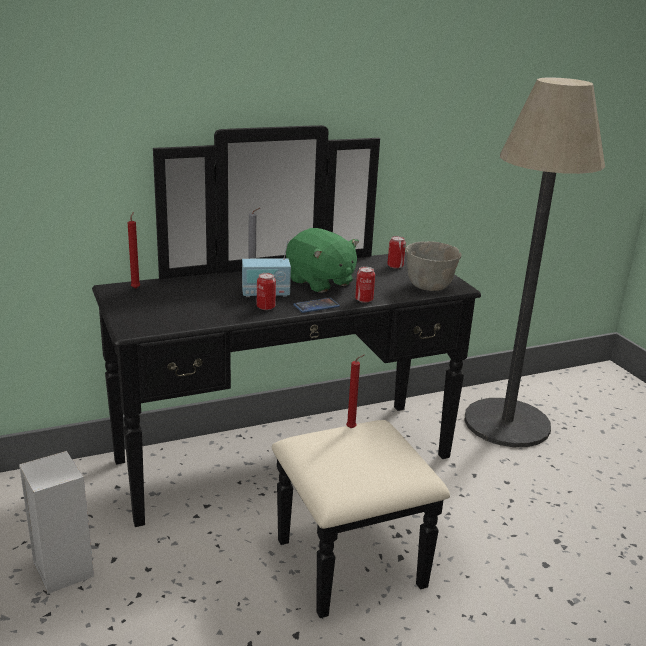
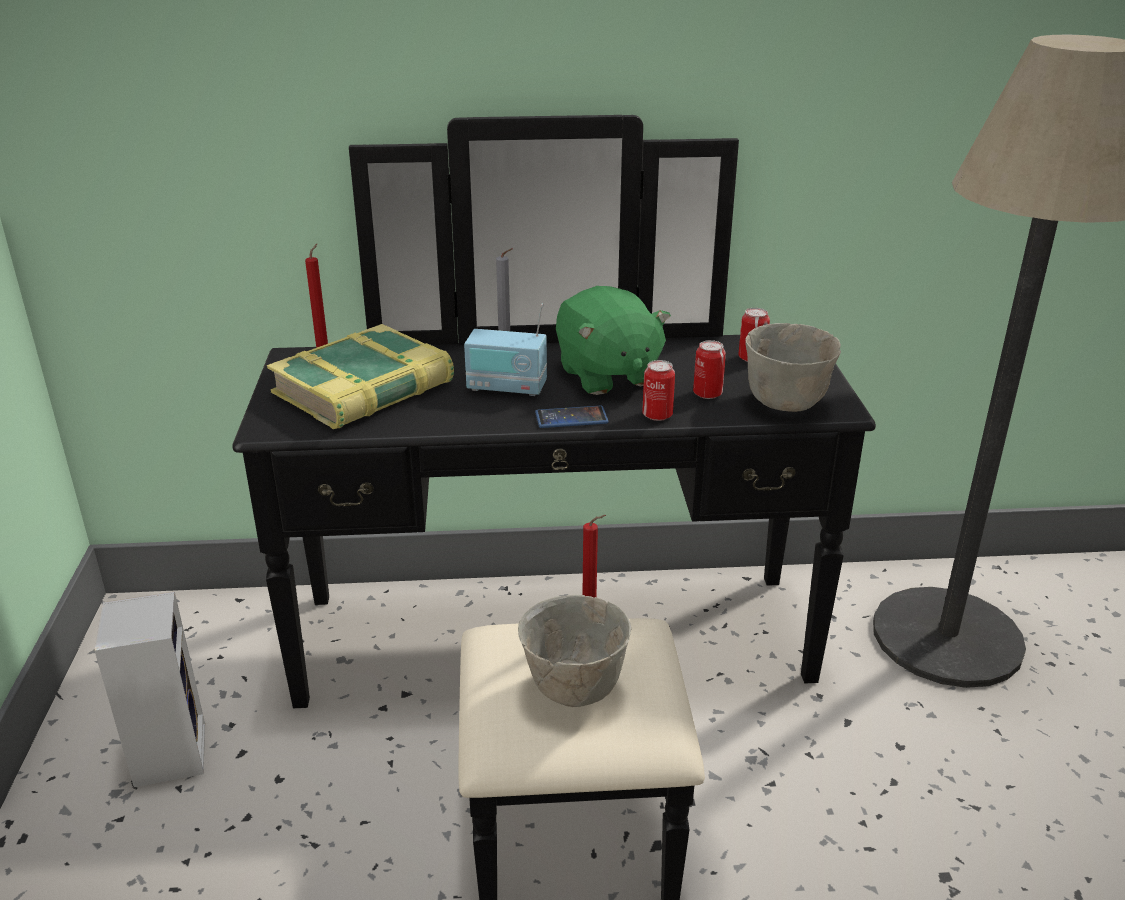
camera: 20 degrees right, 5 degrees up
can [257,273,276,310] -> can moved to [693,340,726,399]
none -> book [267,324,454,429]
none -> grey bowl [518,595,631,707]

